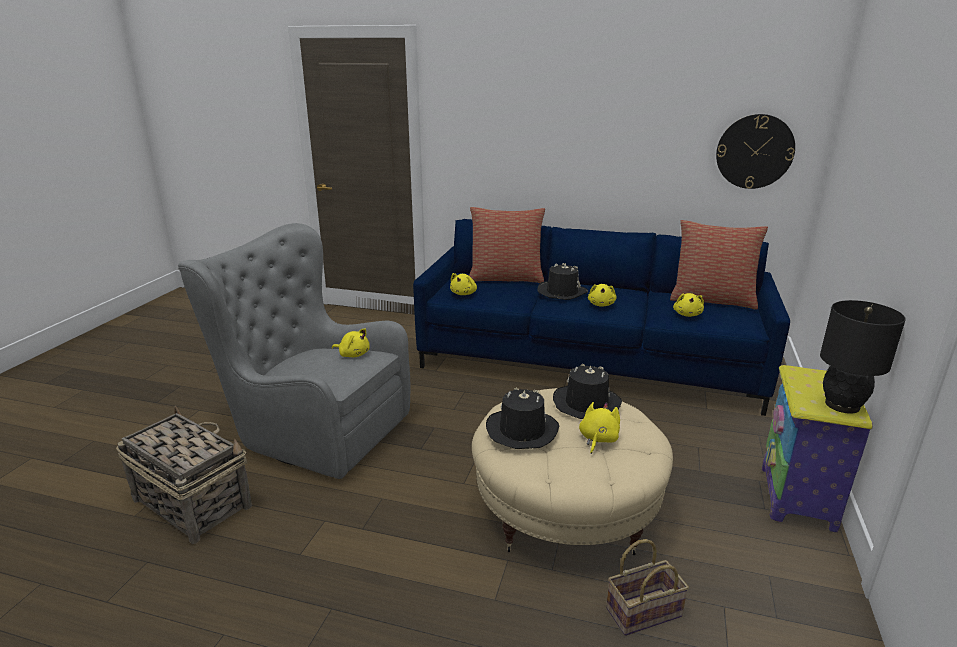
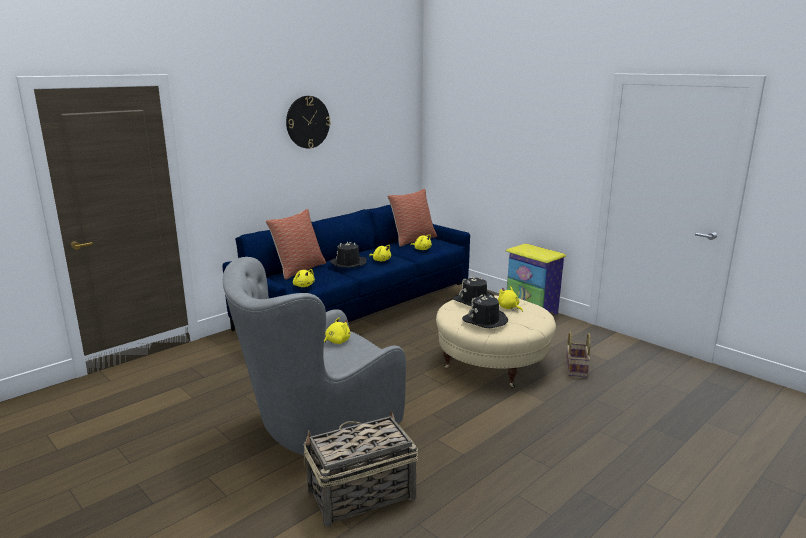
camera: 60 degrees left, 5 degrees down
wall clock [716,114,795,189] -> wall clock moved to [286,96,331,149]
black table lamp [820,300,906,414] -> none

